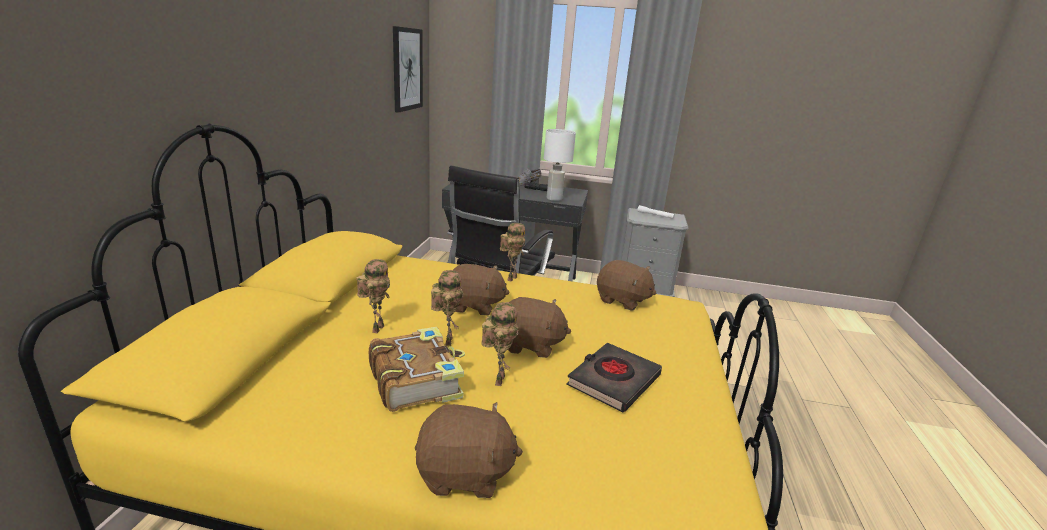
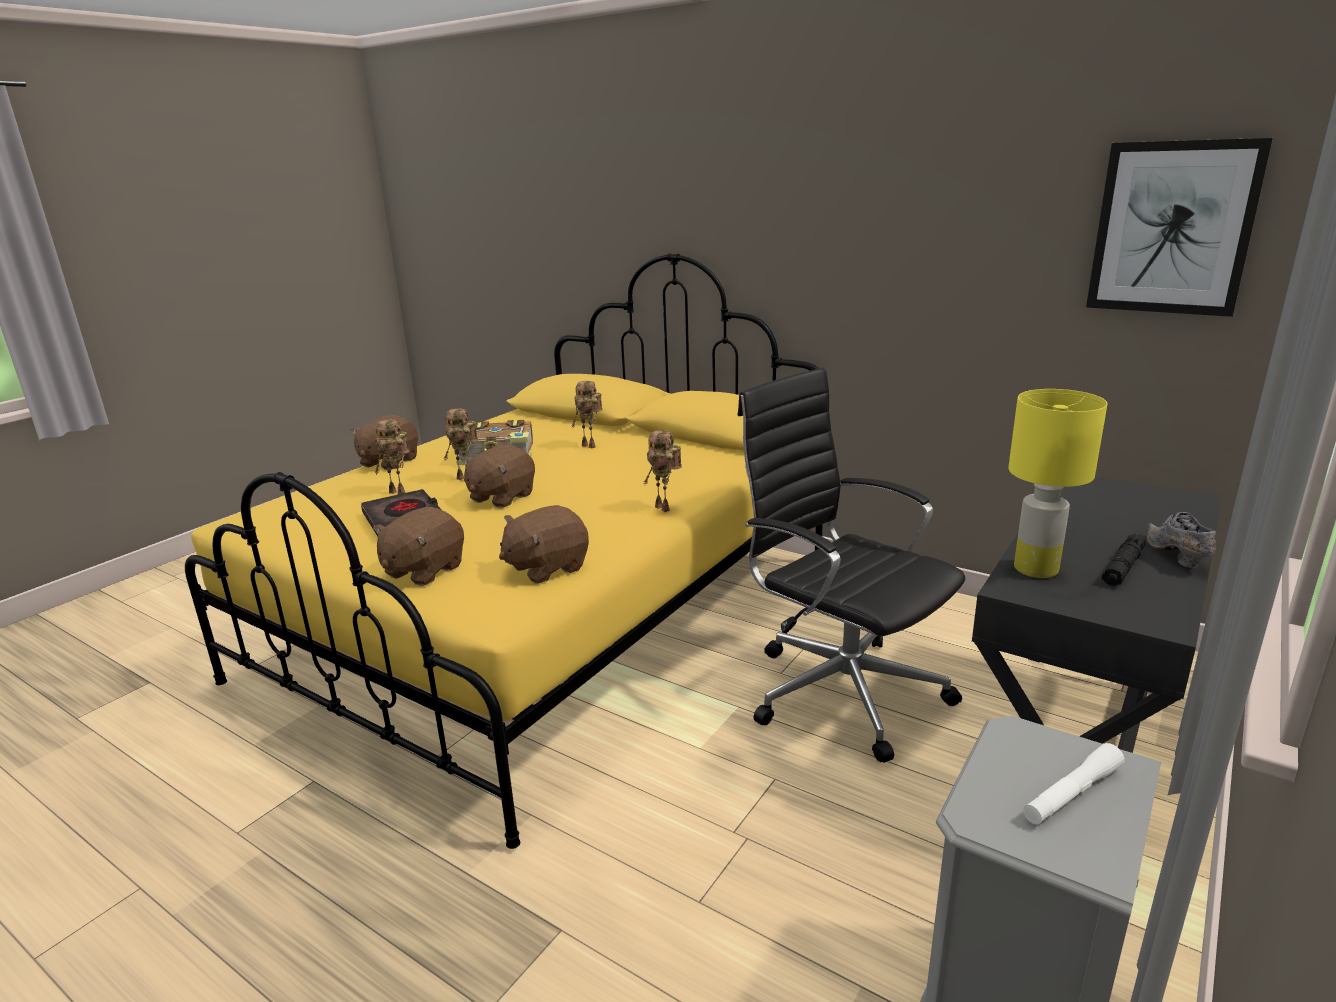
camera: 115 degrees right, 0 degrees up
toy robot [431,270,464,346] -> toy robot moved to [375,419,410,494]
brown plush toy [453,264,510,315] -> brown plush toy moved to [373,507,464,586]
white table lamp [544,129,576,201] -> yellow table lamp [1008,389,1107,578]

